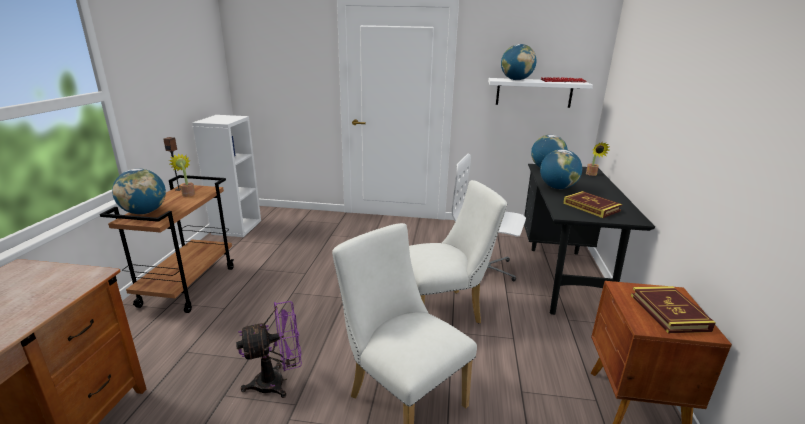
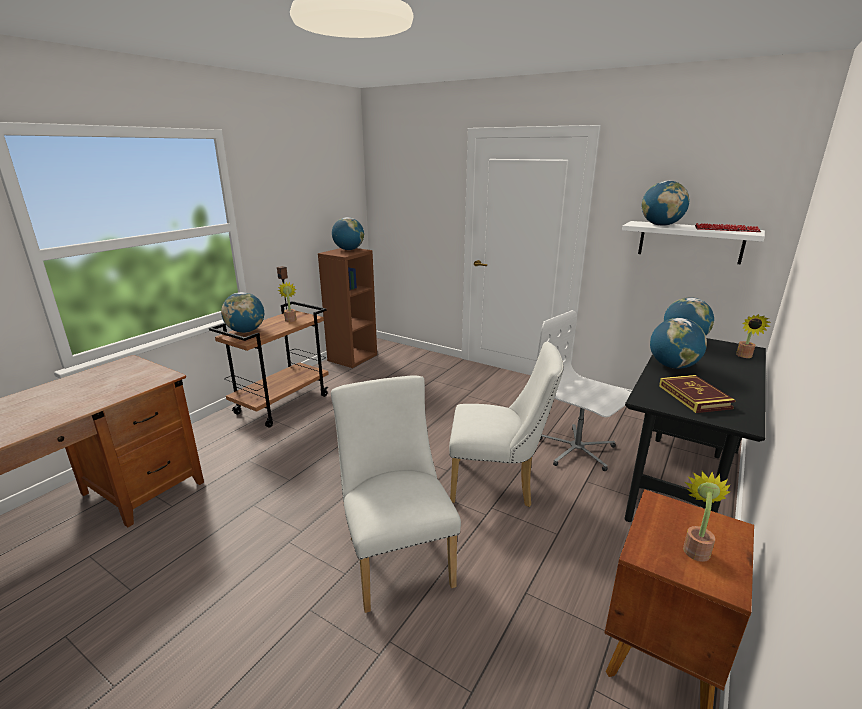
camera: 25 degrees right, 0 degrees up
white bookcase [192,115,261,237] -> brown bookcase [318,248,377,368]
purple fan [236,301,302,398] -> none
book [631,286,716,333] -> potted plant [683,471,731,562]
none -> globe [332,217,364,250]

